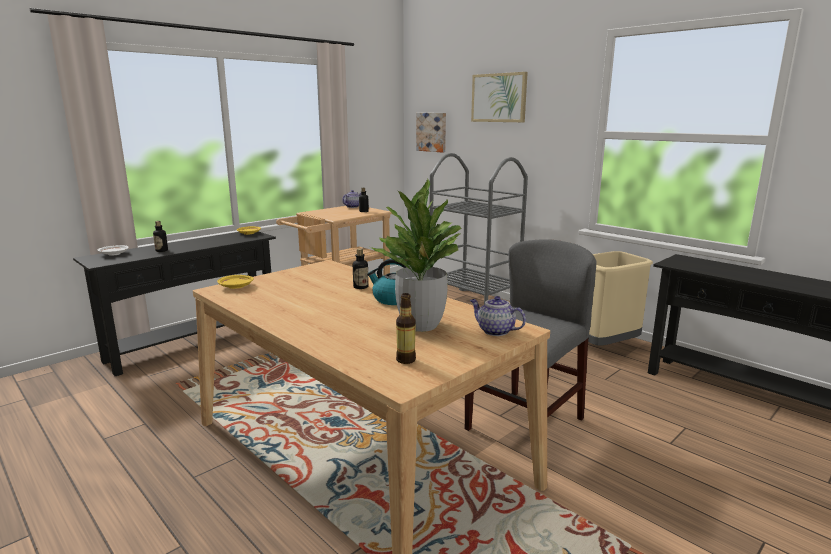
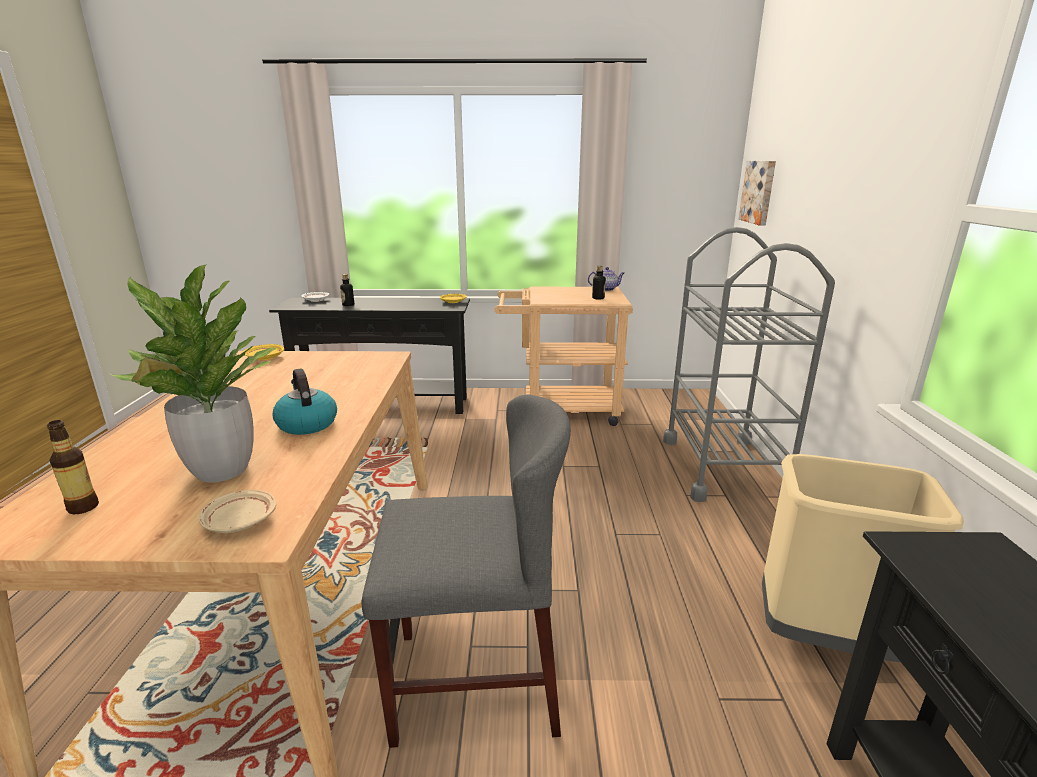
camera: 45 degrees right, 5 degrees up
bottle [353,248,369,289] -> none
teapot [470,296,526,336] -> beige plate [198,490,276,533]
picture [471,72,528,122] -> none

